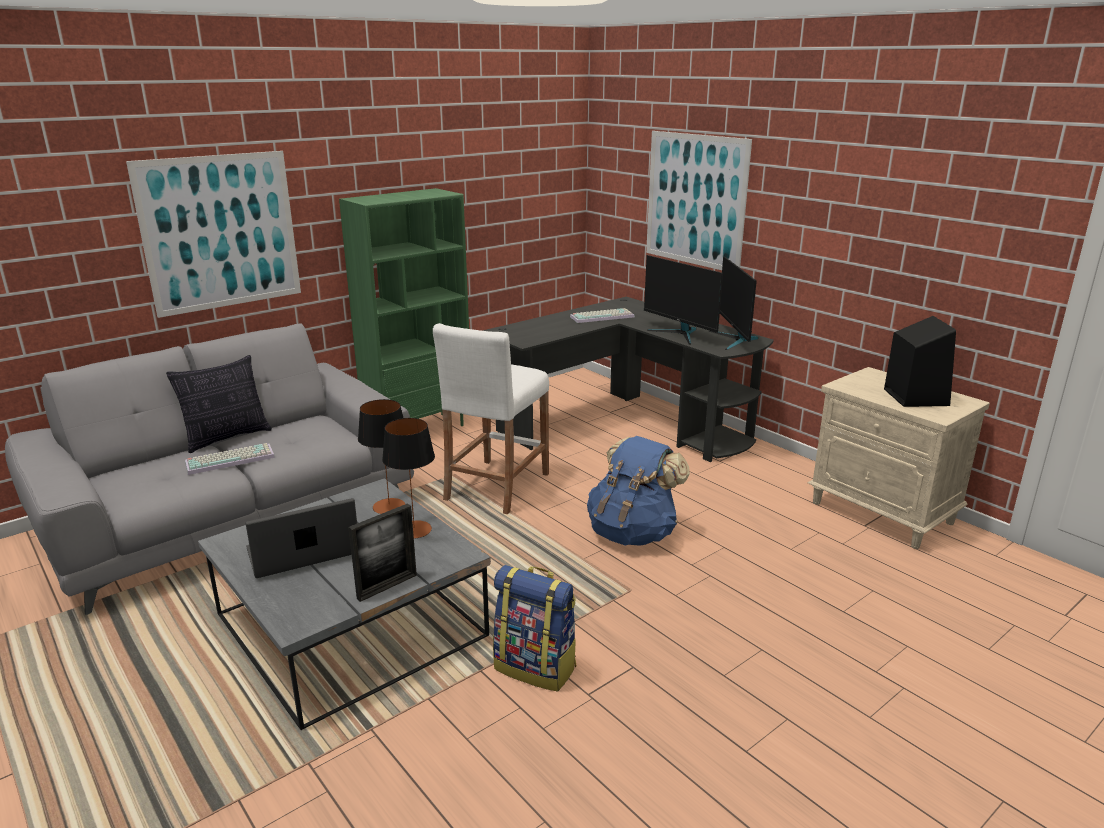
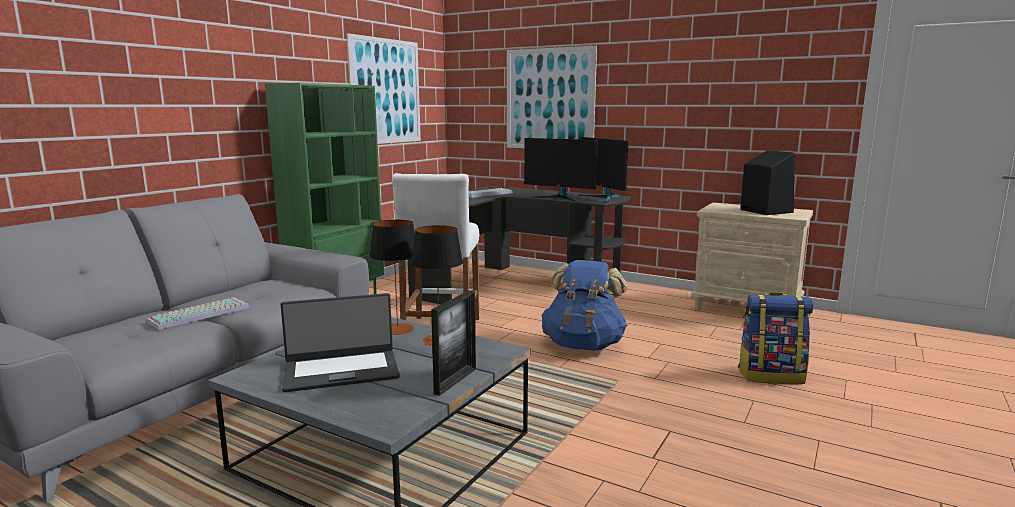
camera: 20 degrees left, 10 degrees down
picture [126,151,301,318] -> picture moved to [346,33,421,144]
pillow [166,355,272,453] -> none
laptop [245,498,357,578] -> laptop turned 150 degrees counterclockwise [281,293,400,392]
backpack [493,565,577,692] -> backpack moved to [738,292,814,384]

